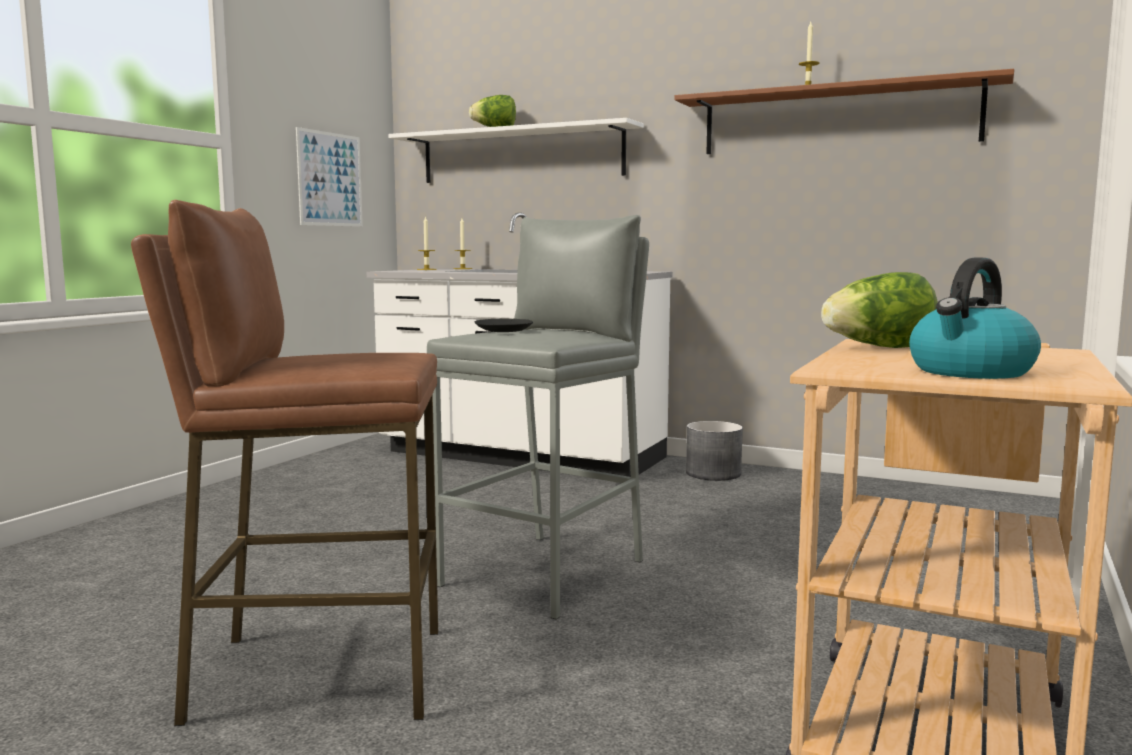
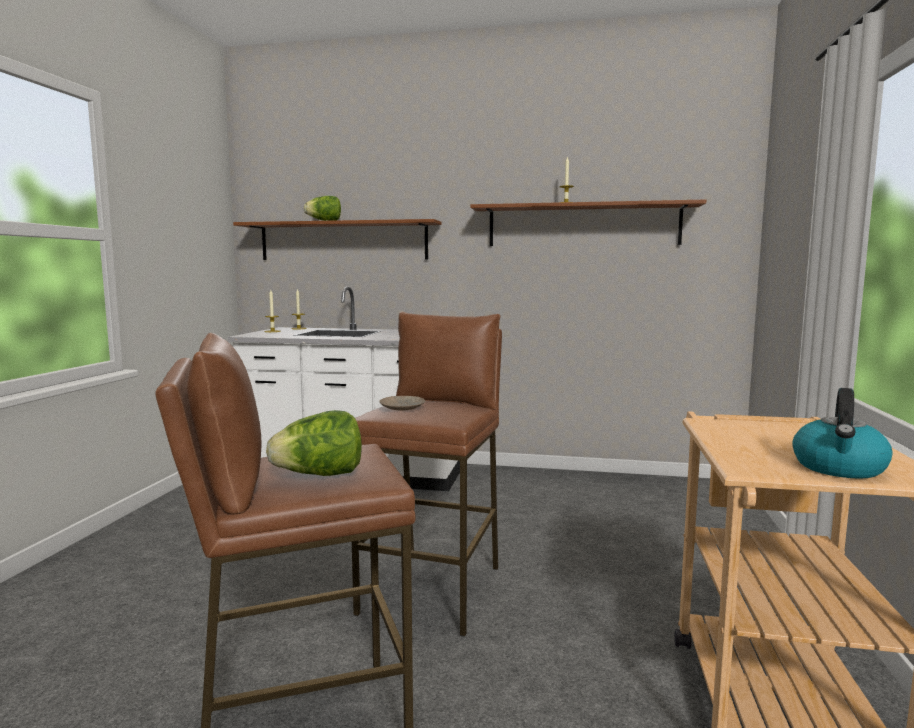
camera: 15 degrees left, 0 degrees up
picture [296,127,363,227] -> none
white shelf [388,118,644,183] -> brown shelf [233,219,441,260]
grey stool [427,215,649,619] -> brown stool [352,312,502,637]
black plate [475,318,533,332] -> beige plate [379,396,425,411]
grey planter [686,421,743,481] -> none
lettuce [821,272,938,348] -> lettuce moved to [266,410,362,476]

